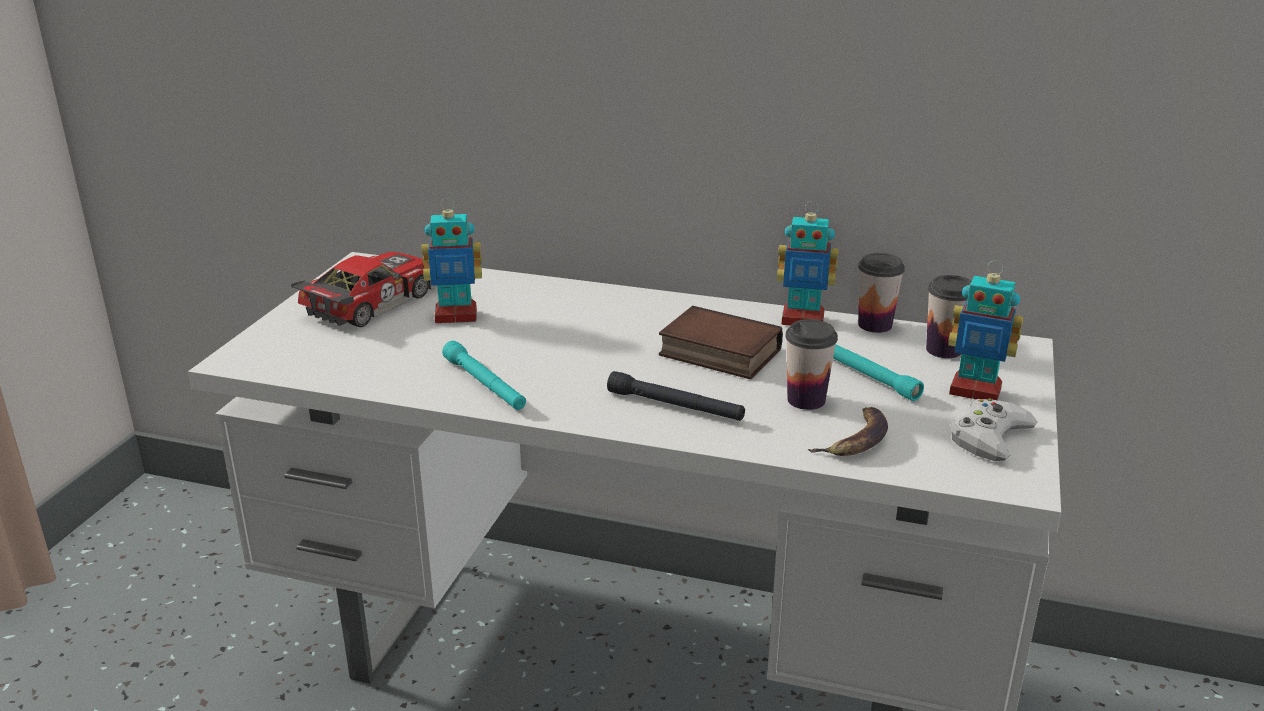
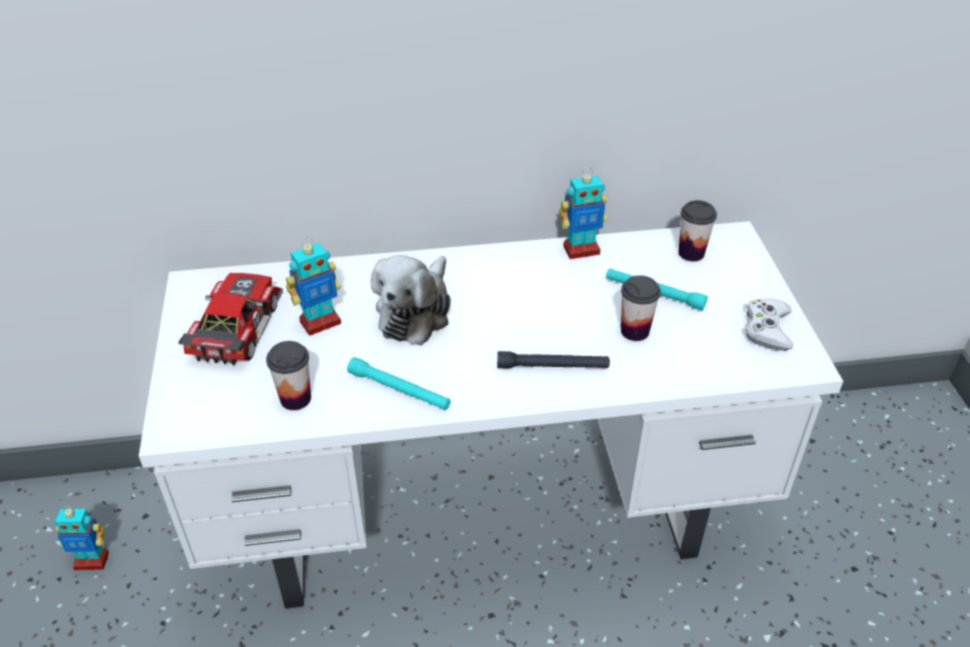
camera: 25 degrees left, 15 degrees up
book [659,306,783,379] -> none
banana [808,407,888,456] -> none
cup [858,253,905,333] -> cup moved to [266,341,311,410]
toy robot [948,261,1023,400] -> toy robot moved to [55,506,109,570]
none -> plush toy [371,255,451,345]

